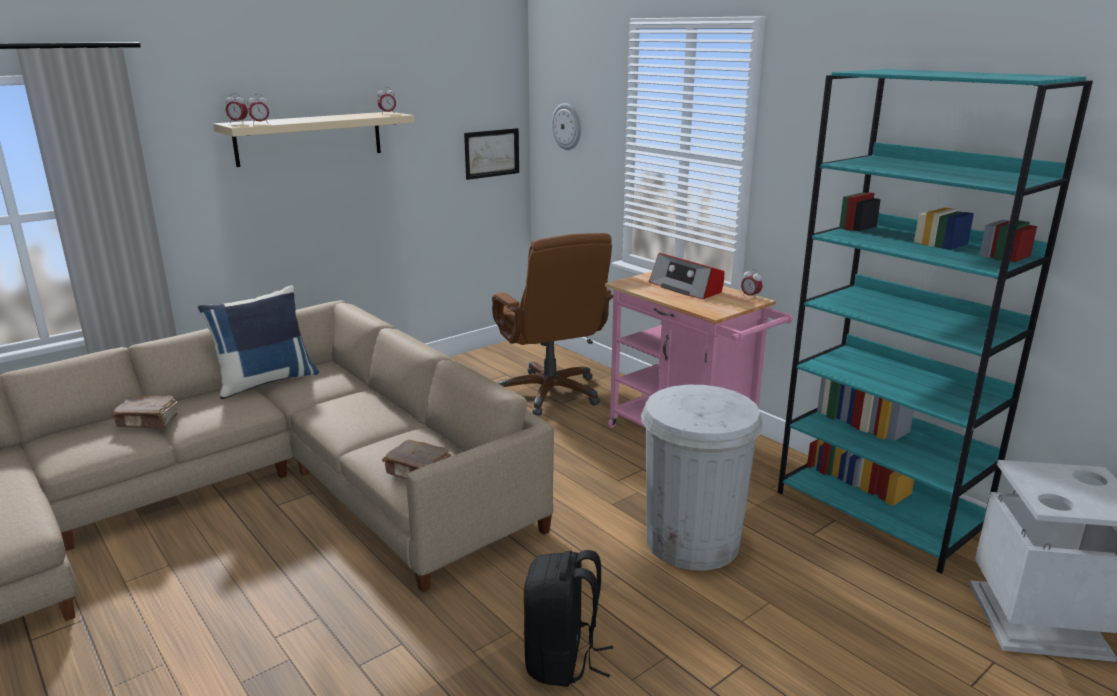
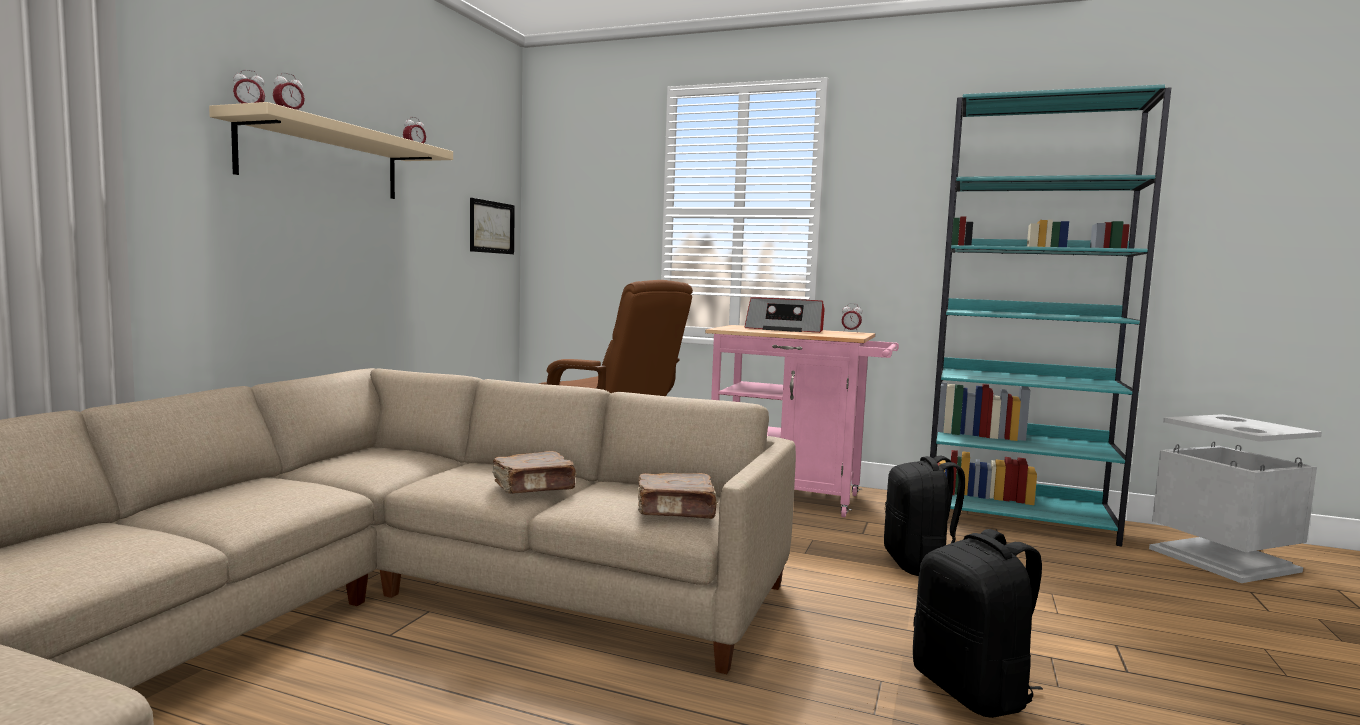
camera: 30 degrees left, 15 degrees down
brown book [111,396,178,429] -> brown book moved to [493,451,577,494]
blue pillow [198,286,319,399] -> none
wall clock [551,103,581,150] -> none
white trash can [641,385,763,571] -> black backpack [884,456,965,576]

